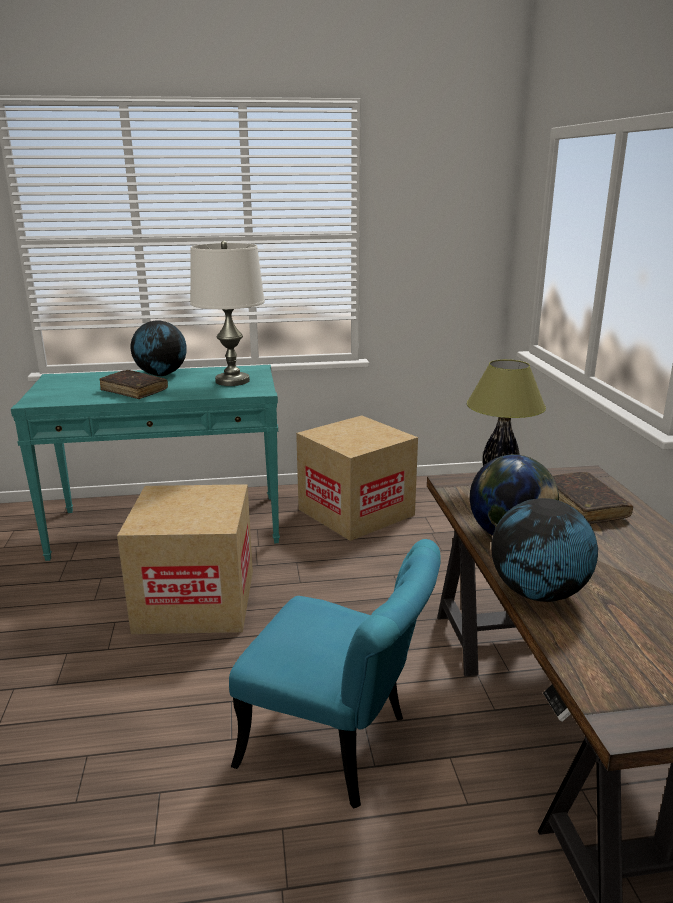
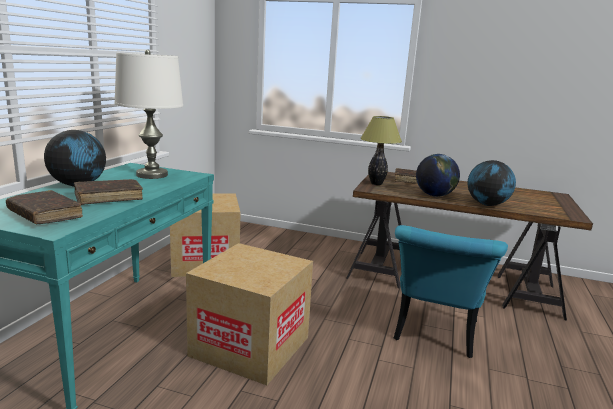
camera: 65 degrees left, 5 degrees down
turquoise chair [229,539,441,809] -> turquoise chair turned 150 degrees clockwise [394,225,508,358]
none -> brown book [6,190,83,224]

